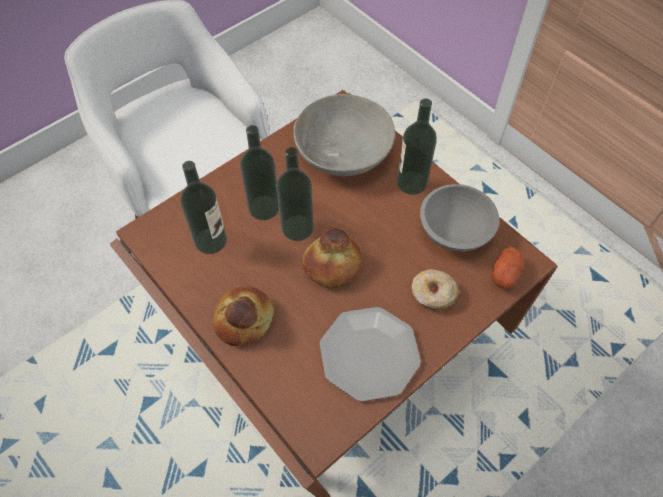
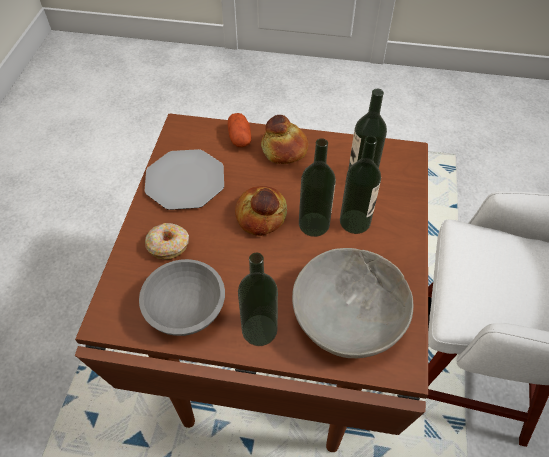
camera: 140 degrees right, 5 degrees down
potato [492,247,524,289] -> potato moved to [228,113,251,147]

